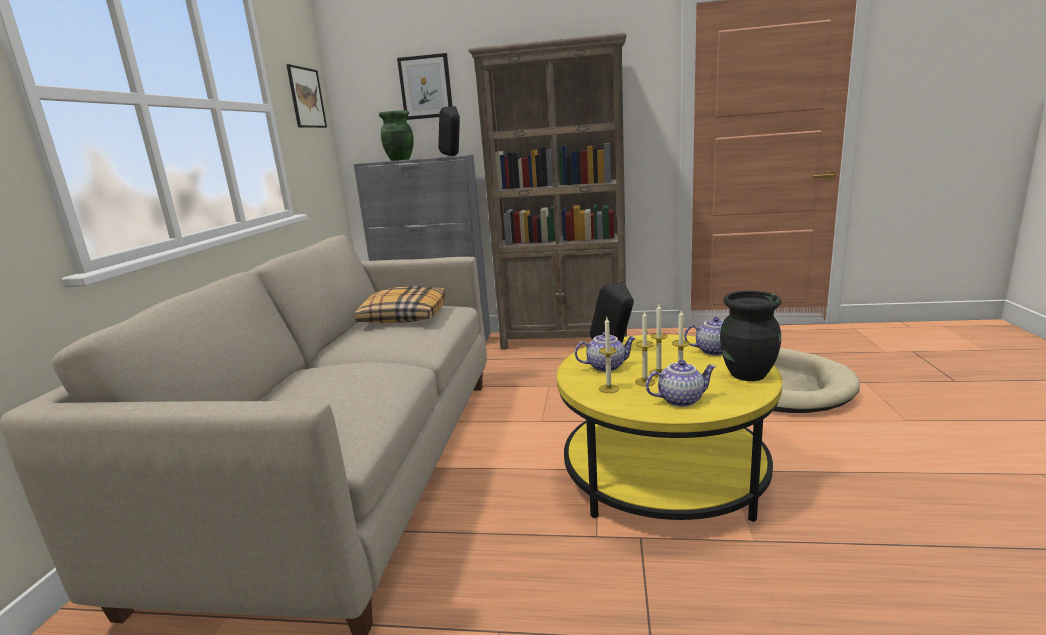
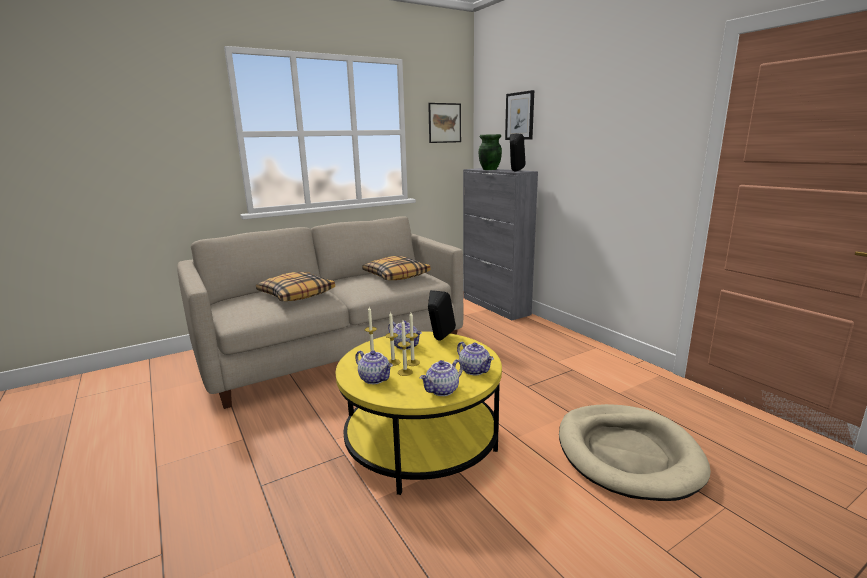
camera: 50 degrees right, 0 degrees up
brown bookcase [468,33,627,349] -> none
black vase [720,291,782,381] -> teapot [420,359,463,396]
none -> pillow [256,272,335,301]

